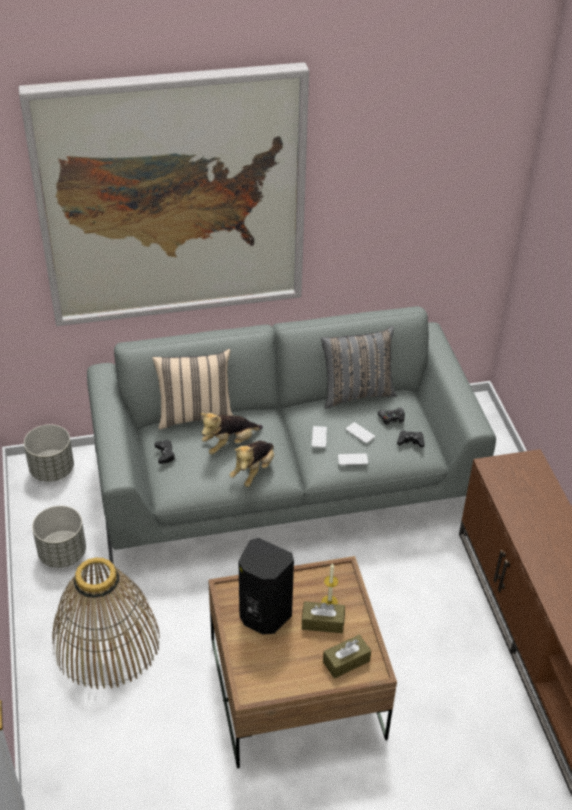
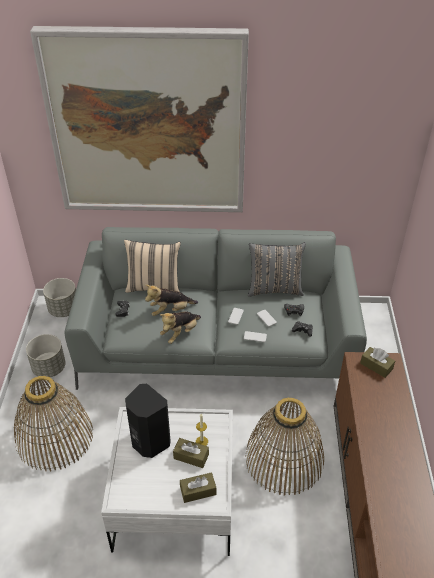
camera: 15 degrees right, 0 degrees up
brown coffee table [208,556,397,768] -> white coffee table [101,407,233,556]
none -> basket [245,397,324,496]
none -> brown tissue box [360,347,395,378]

